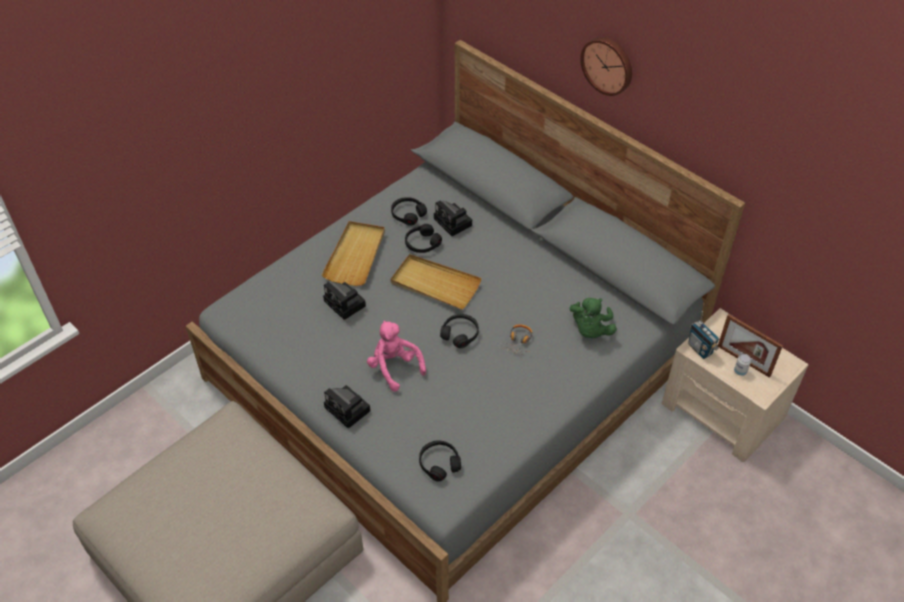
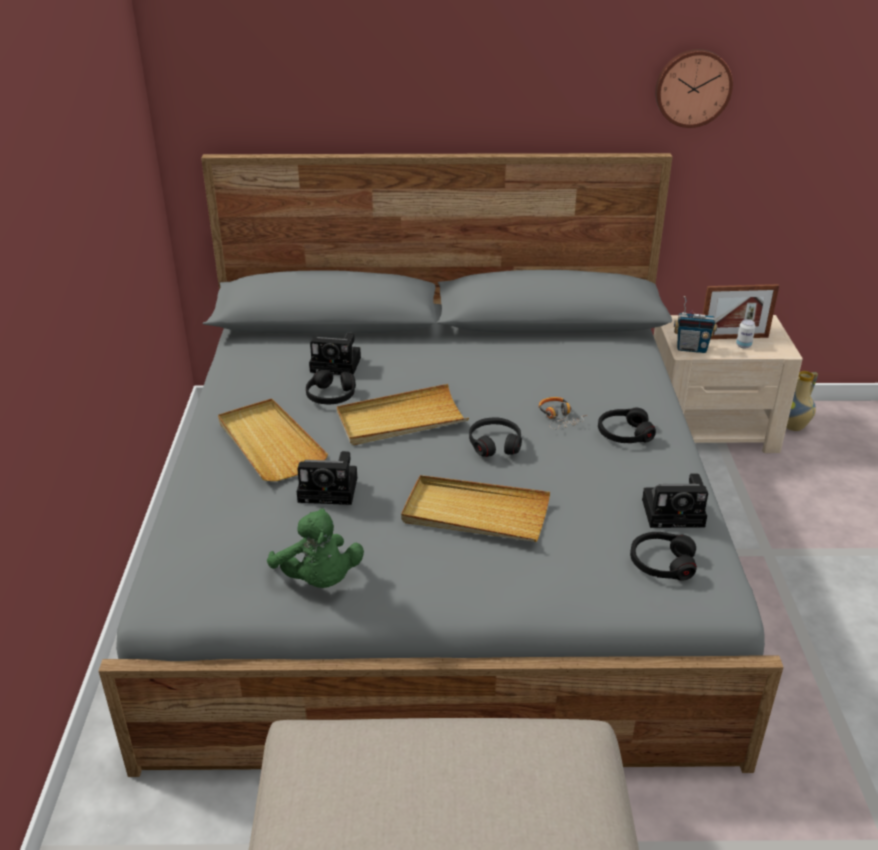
camera: 45 degrees left, 15 degrees down
camera [324,385,371,429] -> camera moved to [642,473,708,528]
pink plush toy [367,320,426,392] -> beige tray [401,475,550,542]
black headphones [391,197,427,226] -> black headphones moved to [598,407,656,443]
green plush toy [570,298,617,338] -> green plush toy moved to [267,508,364,588]
wall clock [580,37,632,96] -> wall clock moved to [655,49,733,128]
none -> vase [786,371,818,431]

